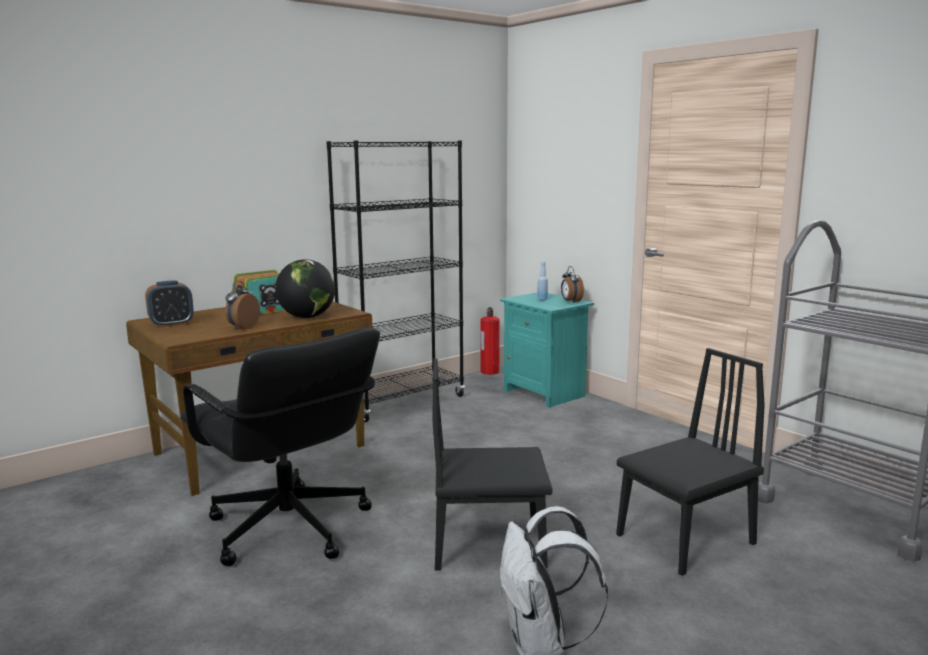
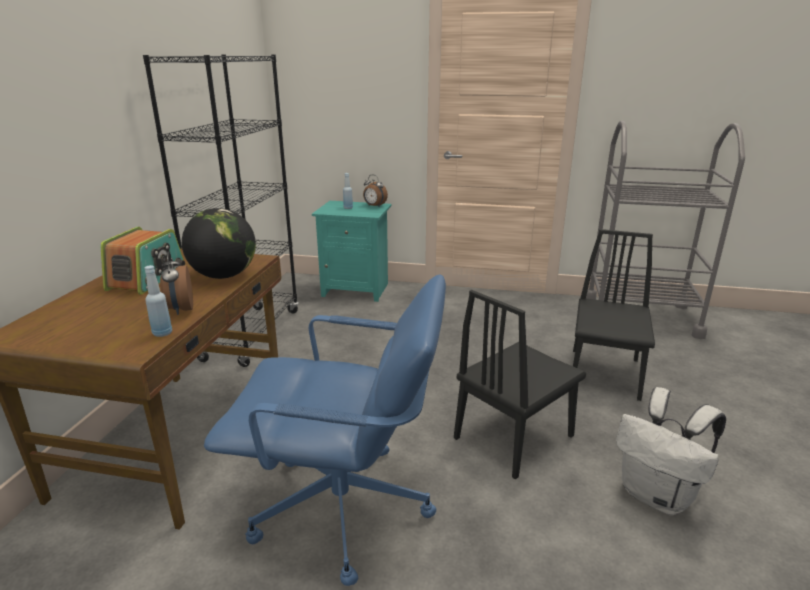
camera: 40 degrees left, 10 degrees up
alarm clock [145,280,194,327] -> none
black office chair [180,328,380,566] -> blue office chair [204,274,446,586]
fire extinguisher [481,307,500,375] -> none
none -> blue bottle [145,265,172,337]

